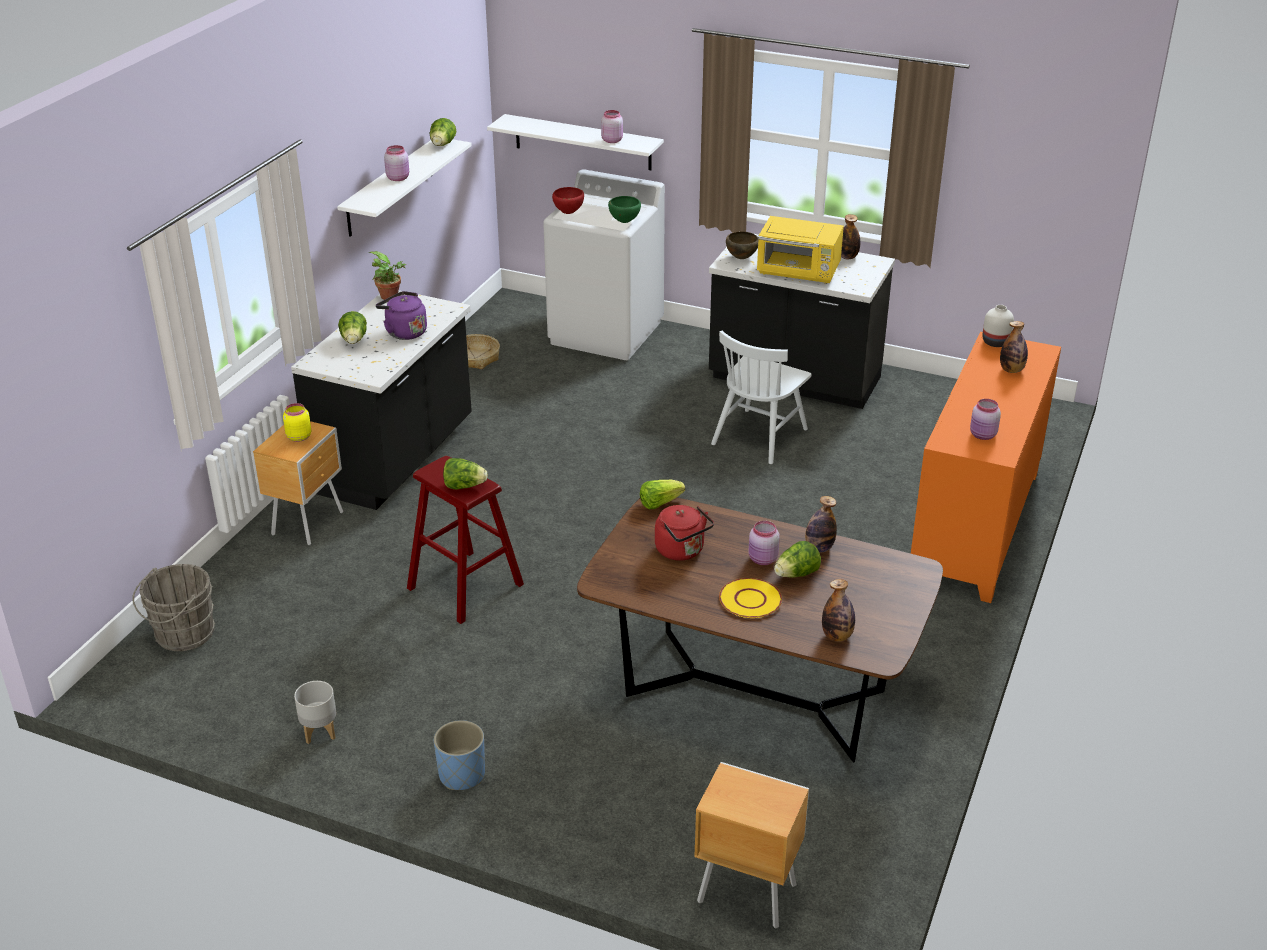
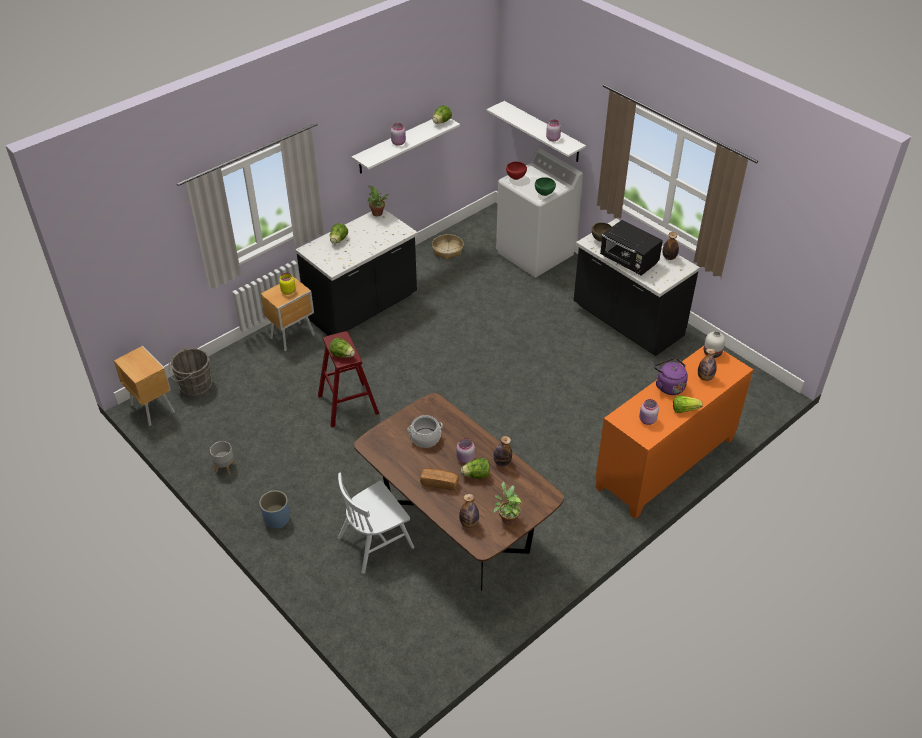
camera: 25 degrees right, 10 degrees up
purple kettle [376,291,427,340] -> purple kettle moved to [654,358,688,395]
lettuce [640,479,685,509] -> lettuce moved to [673,395,703,413]
red kettle [655,505,714,561] -> cooking pot [407,415,443,448]
brown nightstand [694,762,809,929] -> brown nightstand moved to [114,346,175,426]
white chair [711,330,811,464] -> white chair moved to [338,473,414,574]
yellow plate [719,578,782,618] -> bread [420,468,459,490]
yellow microwave [757,216,844,283] -> black microwave [600,220,663,276]
none -> potted plant [493,481,522,525]

